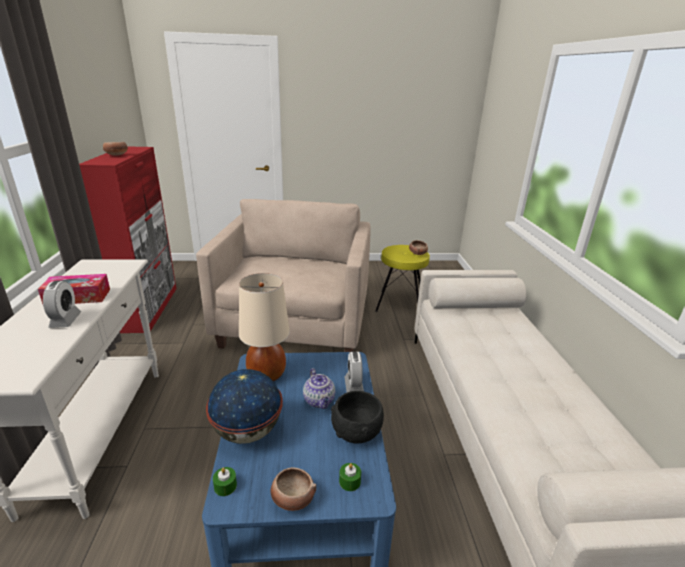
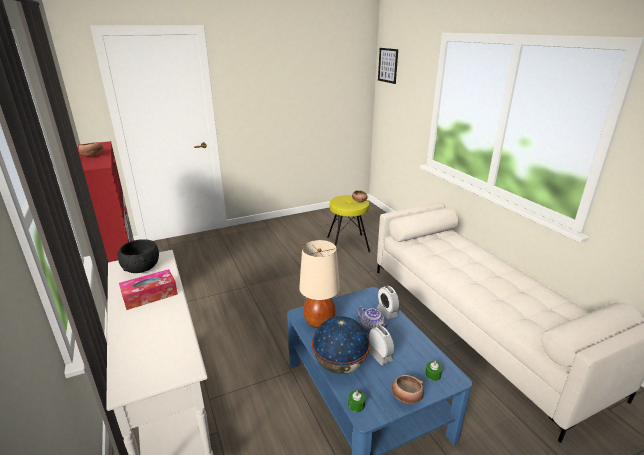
camera: 20 degrees left, 0 degrees up
alarm clock [43,280,81,328] -> alarm clock moved to [369,326,394,365]
beige armchair [196,199,371,352] -> none
black bowl [331,391,384,444] -> black bowl moved to [117,239,159,273]
none -> picture [378,48,398,84]

